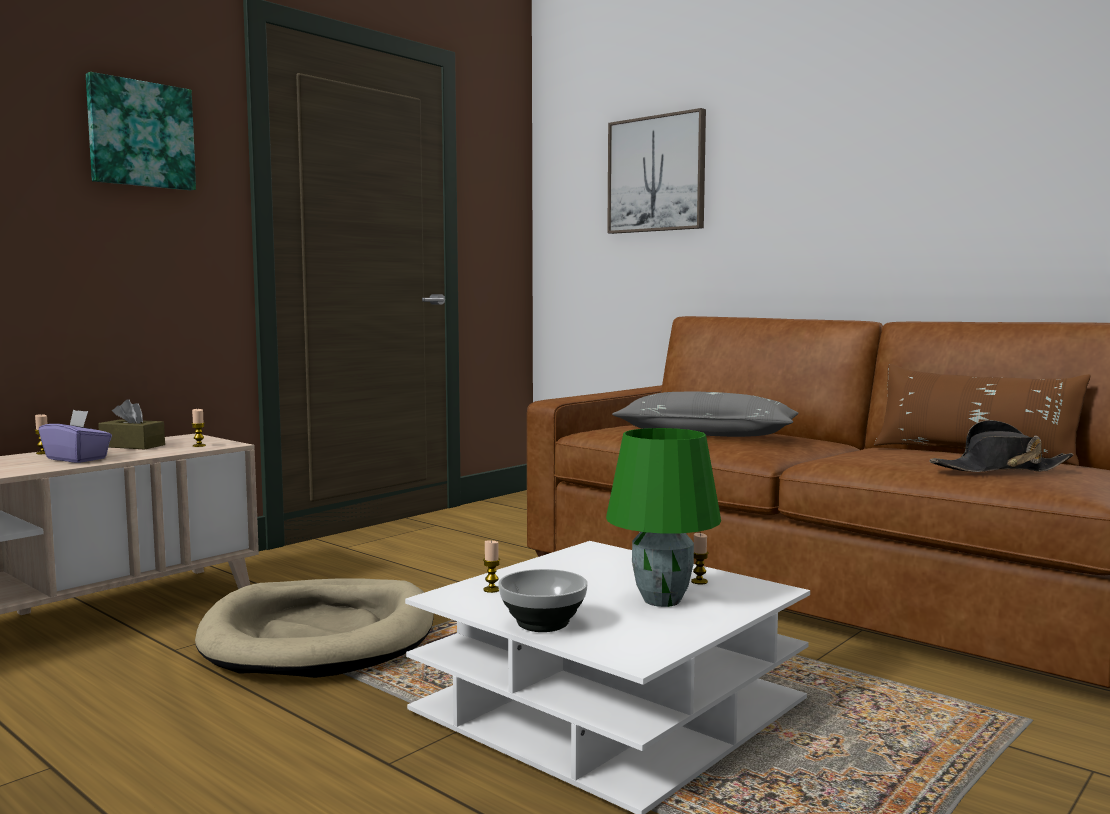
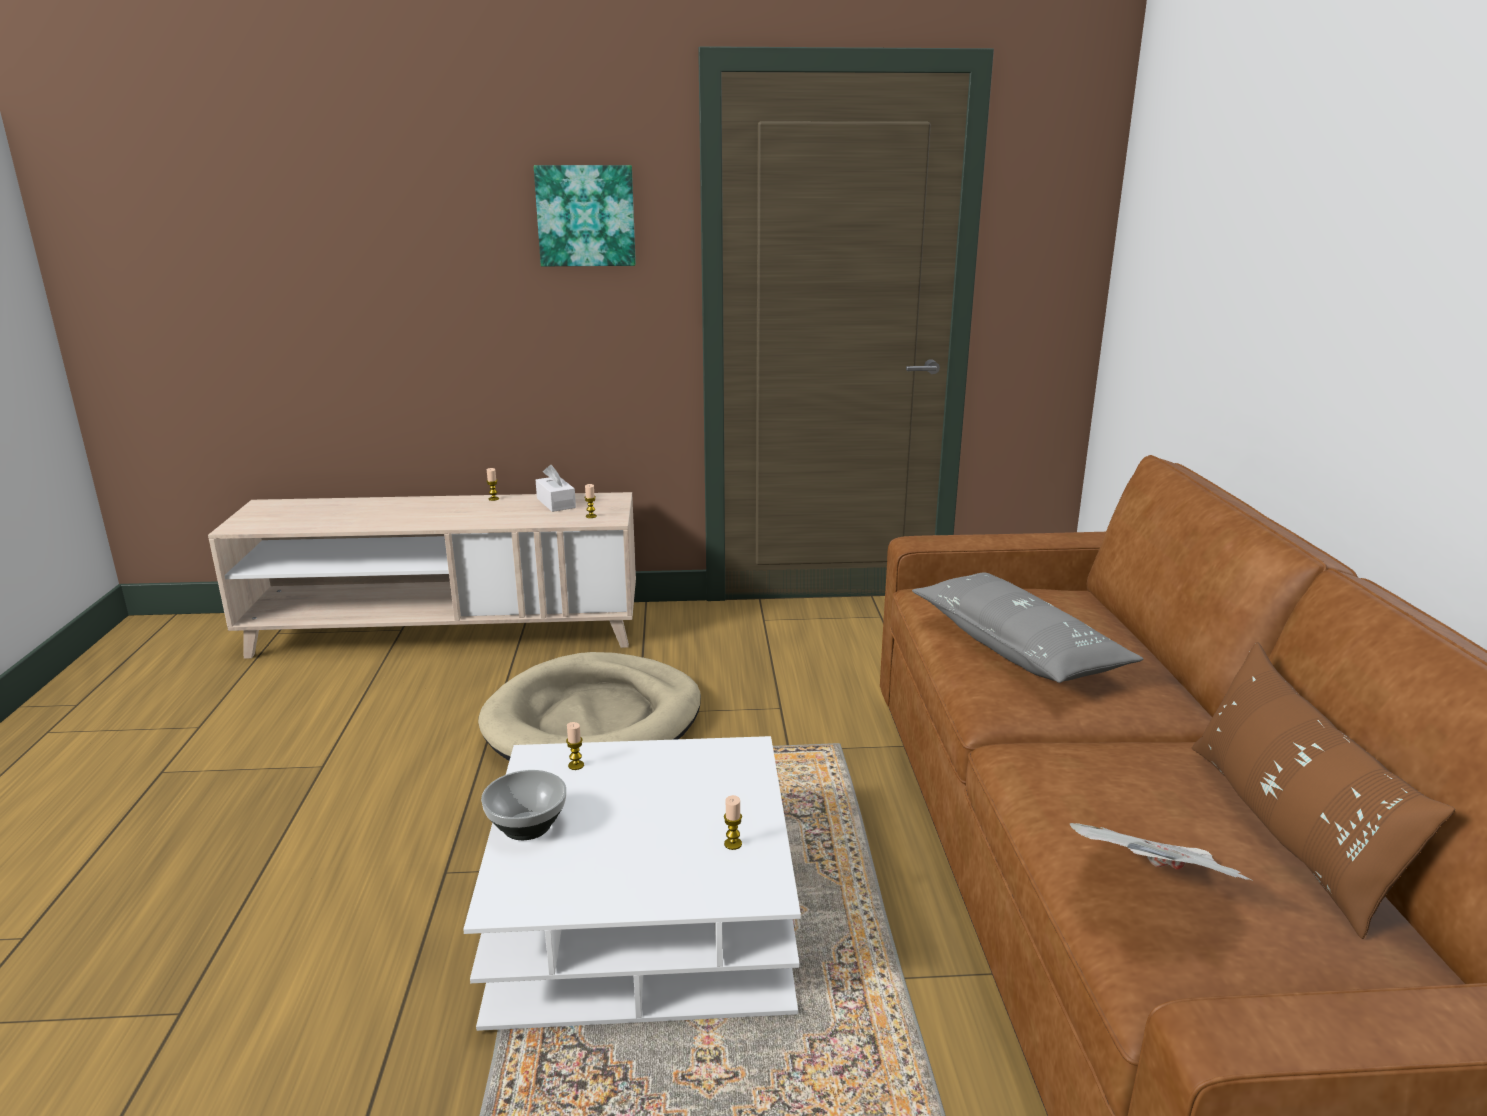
camera: 45 degrees right, 15 degrees up
purple tissue box [38,410,112,463] -> none
brown tissue box [98,399,165,450] -> white tissue box [536,465,576,512]
green table lamp [606,428,721,607] -> none
picture [607,108,706,234] -> none
black hat [929,420,1073,472] -> newspaper [1069,823,1256,882]

